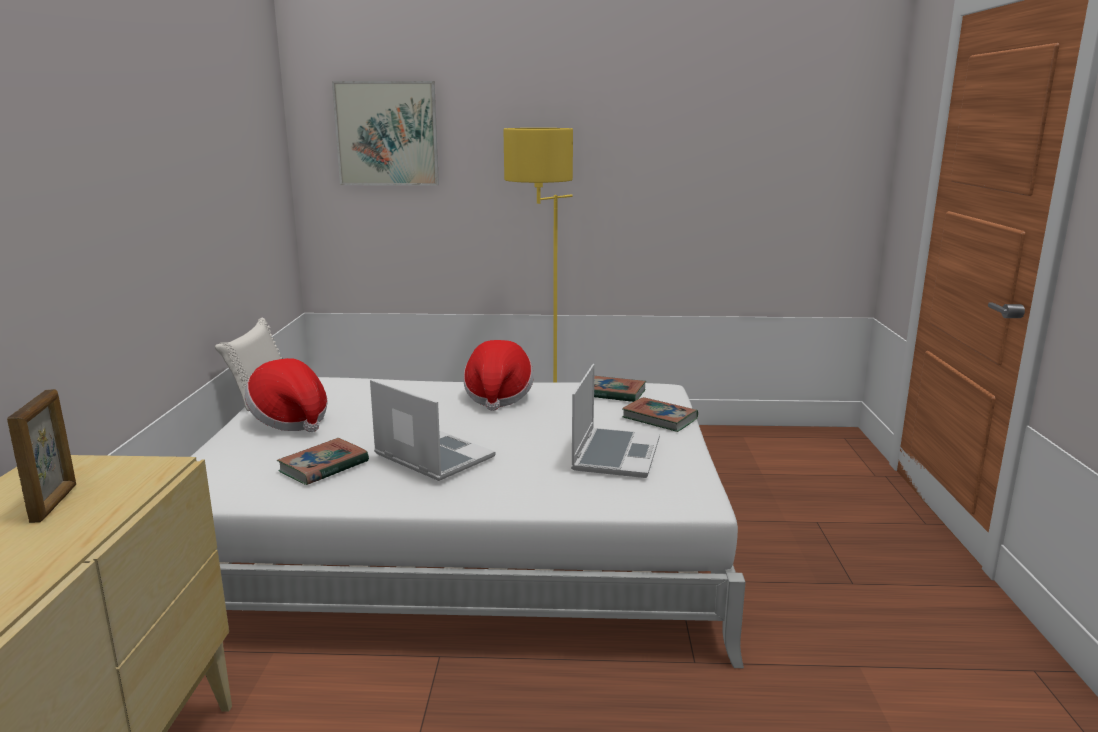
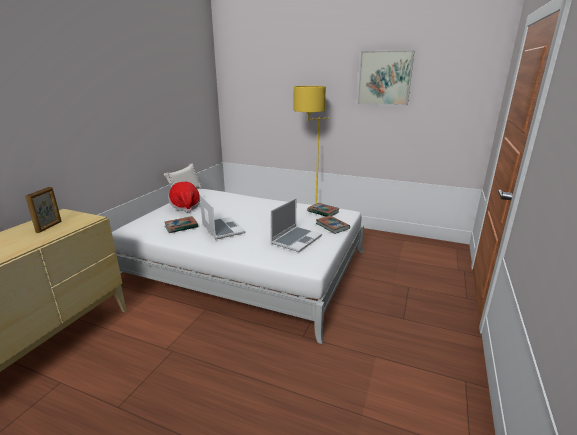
camera: 20 degrees right, 5 degrees up
picture [332,81,439,186] -> picture moved to [357,50,415,106]
hat [463,340,534,411] -> none

